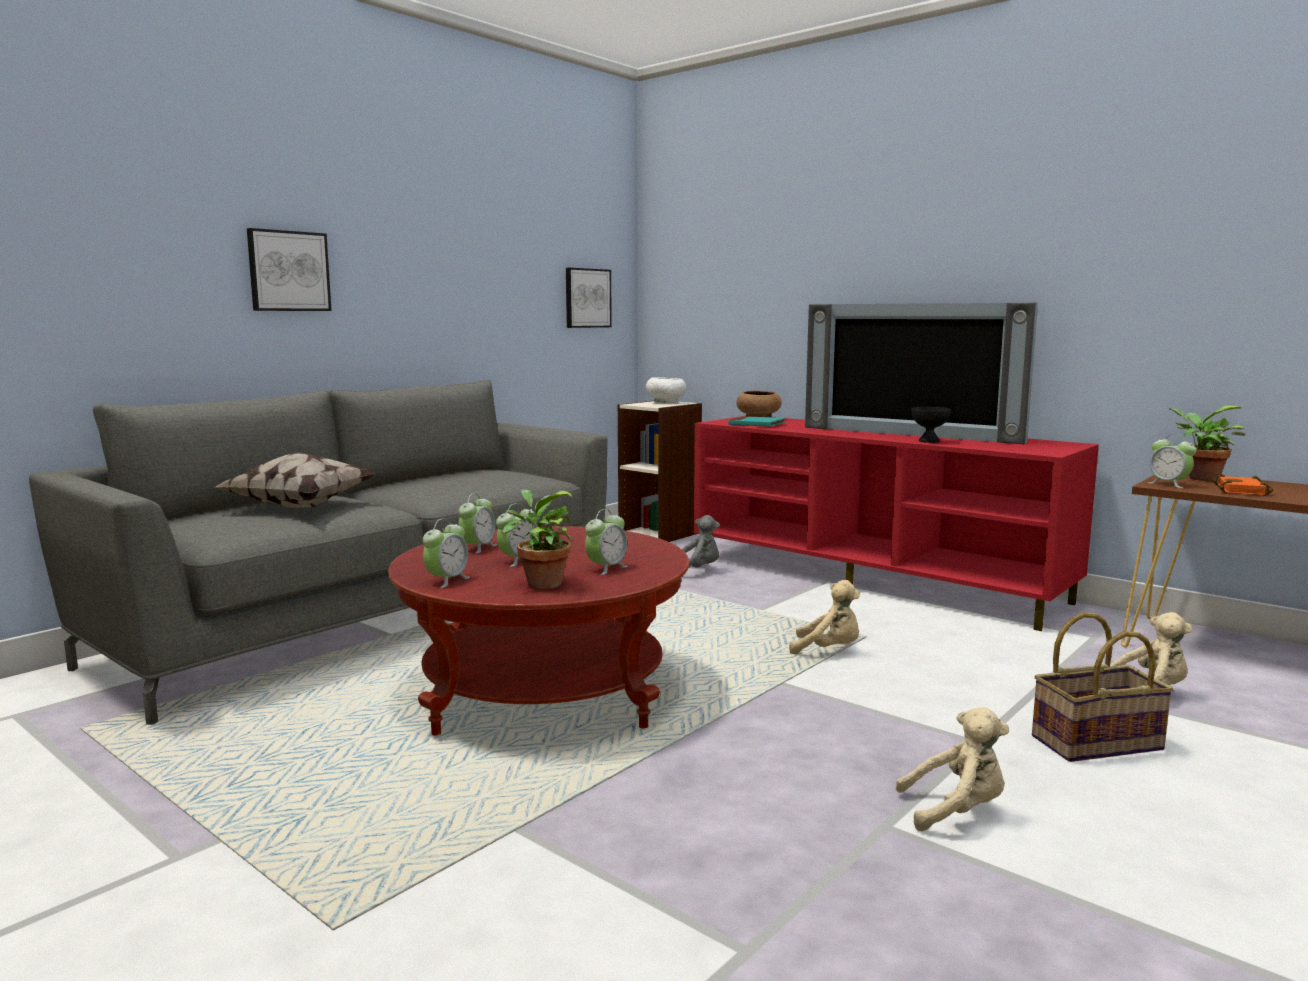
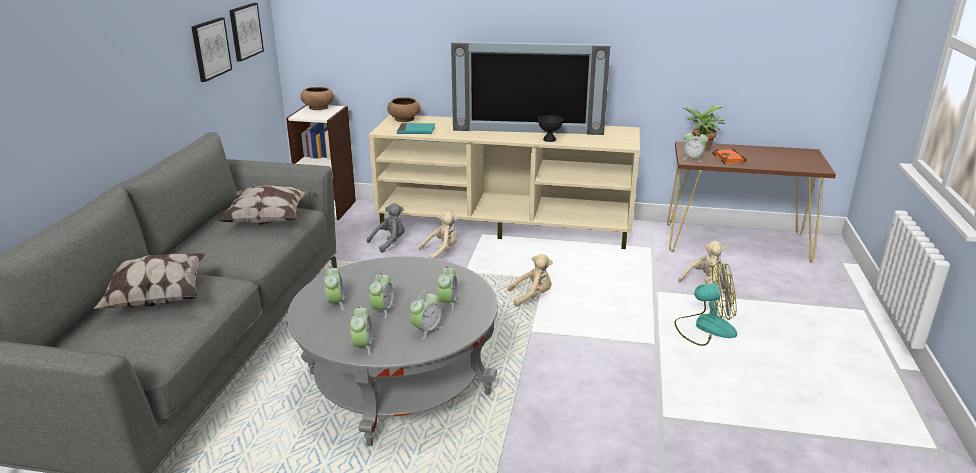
camera: 30 degrees left, 15 degrees up
picture [247,228,332,311] -> picture moved to [191,17,232,82]
red coffee table [388,526,689,735] -> grey coffee table [287,257,498,446]
potted plant [503,489,574,589] -> alarm clock [410,291,443,340]
white bowl [646,377,686,403] -> brown bowl [300,87,334,110]
red tv stand [694,416,1099,631] -> beige tv stand [369,115,640,249]
beige plush toy [896,707,1009,832] -> beige plush toy moved to [419,212,458,259]
basket [1032,612,1174,762] -> fan [674,261,737,346]
none -> pillow [218,185,312,226]

